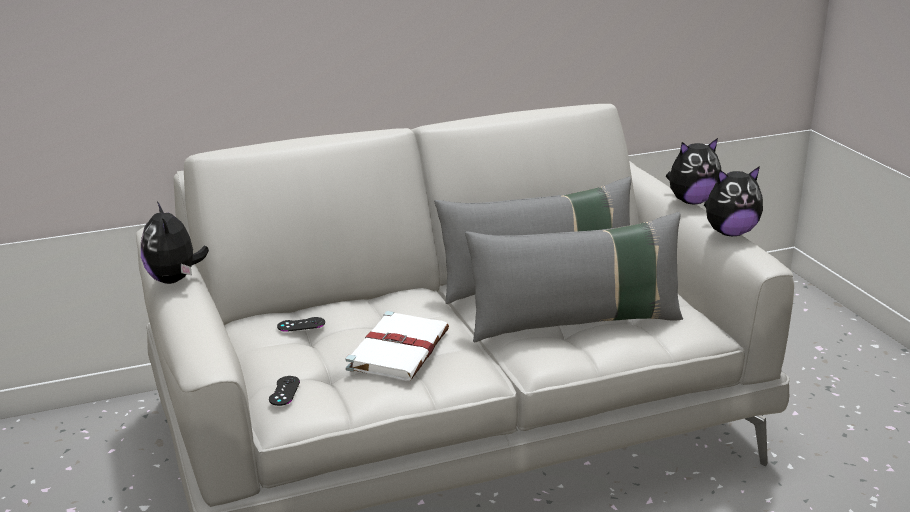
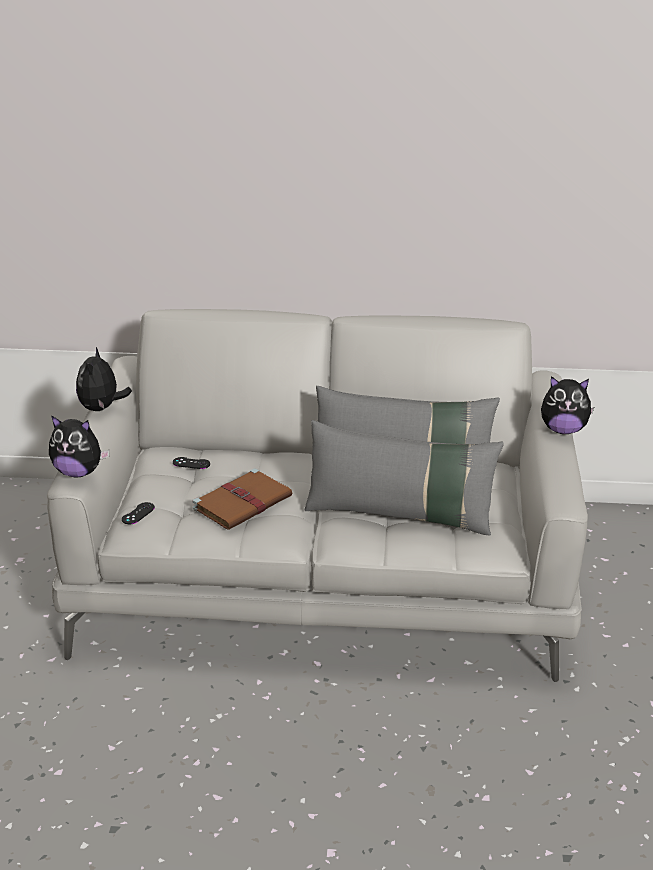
camera: 25 degrees right, 5 degrees up
white book [346,311,449,381] -> brown book [192,468,292,530]
plush toy [704,166,763,236] -> plush toy moved to [49,416,110,477]

